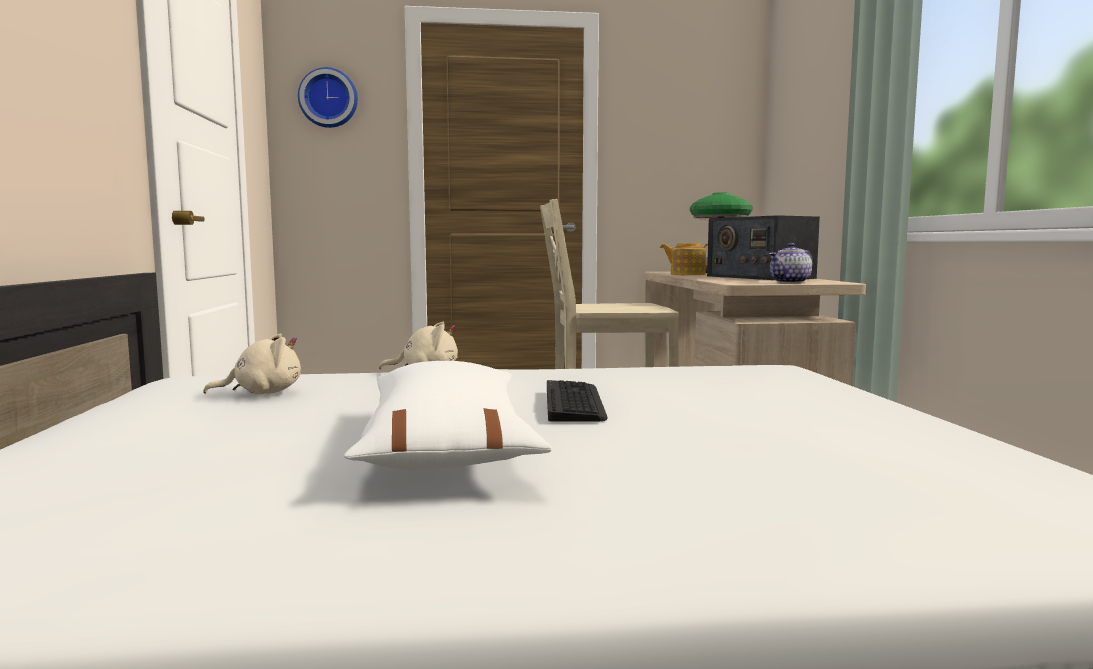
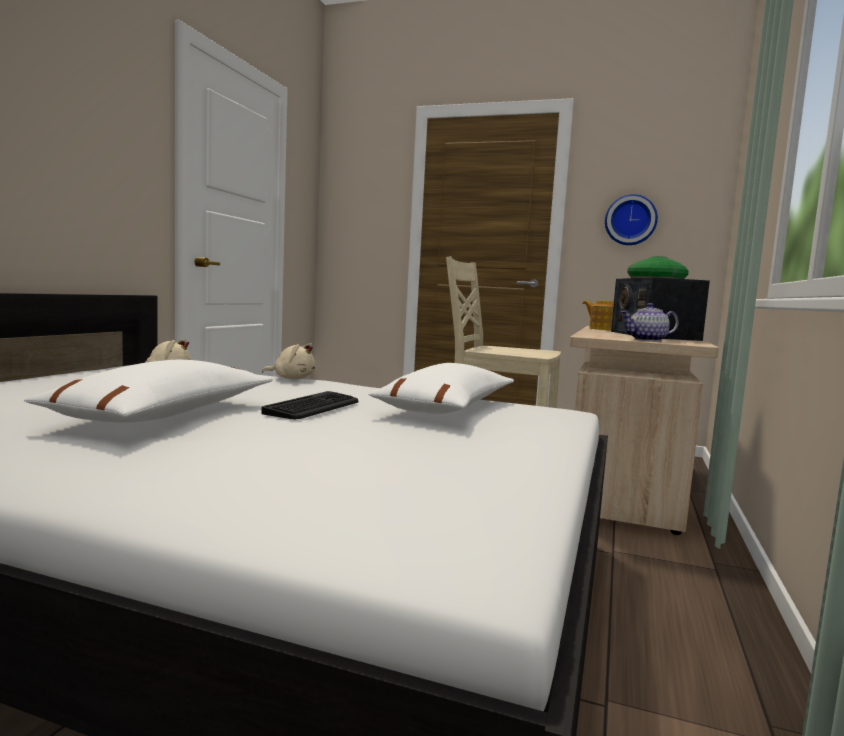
camera: 25 degrees right, 0 degrees up
wall clock [298,67,358,128] -> wall clock moved to [605,194,658,245]
none -> white pillow [368,363,514,414]

